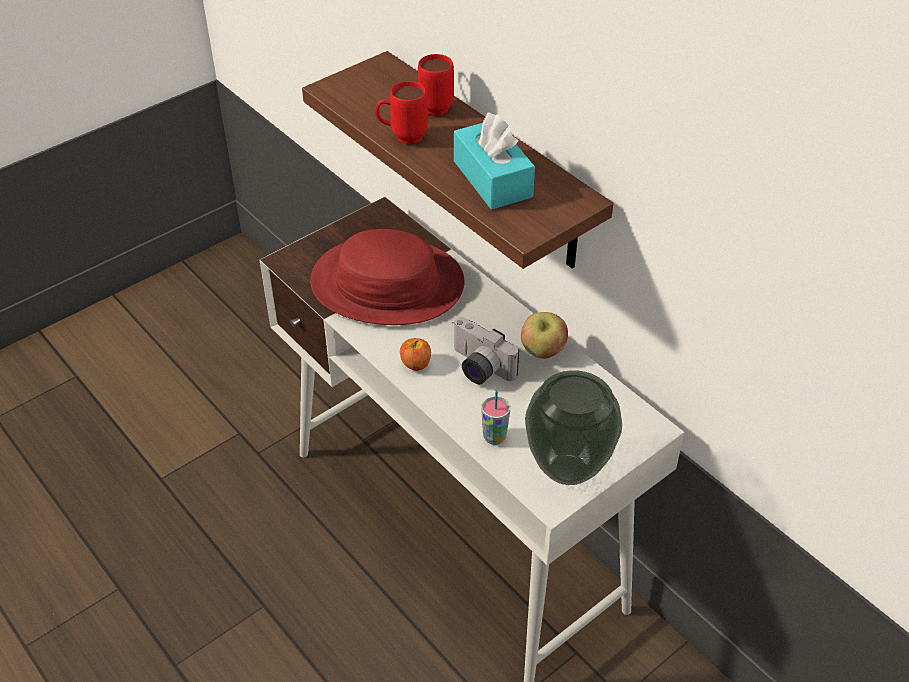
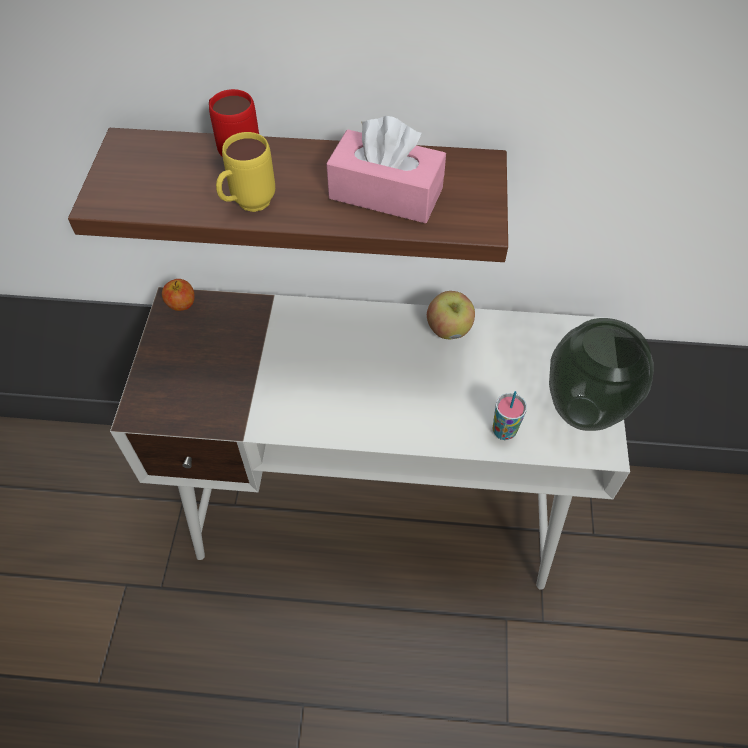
camera: 45 degrees left, 10 degrees up
red hat [310,229,465,325] -> none
red mug [375,81,428,144] -> yellow mug [216,132,275,212]
apple [400,338,431,371] -> apple moved to [162,279,194,311]
camera [453,317,519,384] -> none
turquoise tissue box [454,113,535,210] -> pink tissue box [326,116,446,223]

